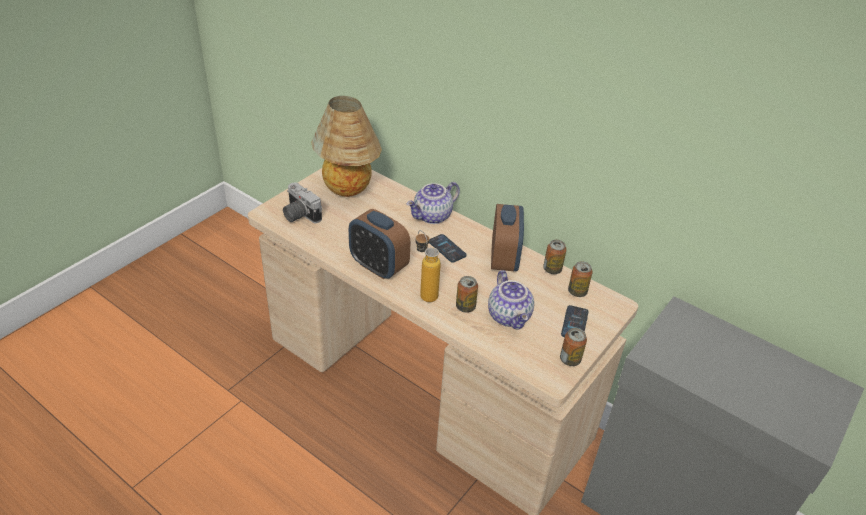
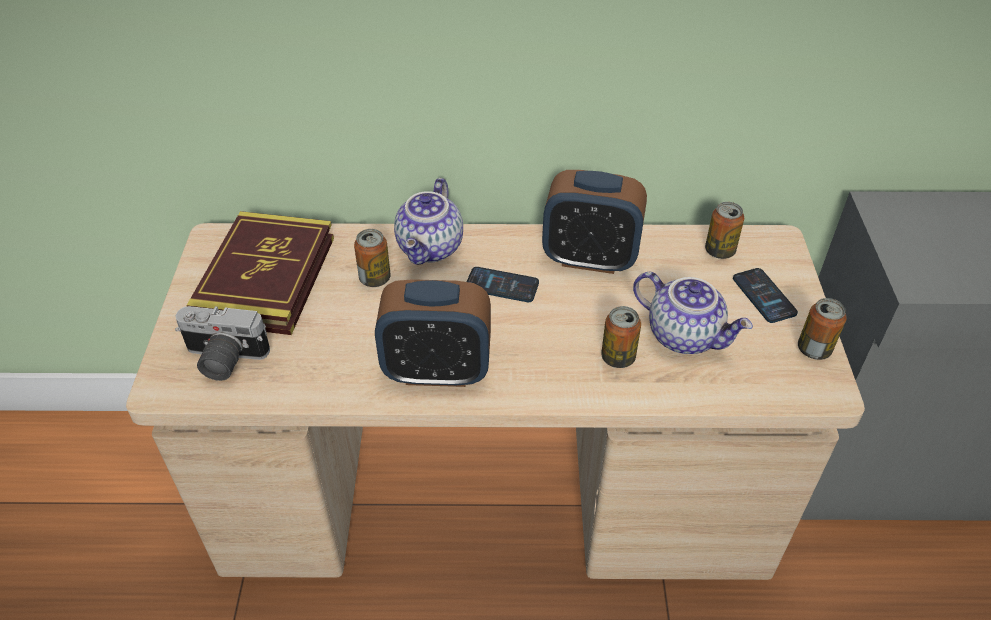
camera: 35 degrees left, 5 degrees up
table lamp [311,96,382,197] -> book [186,211,334,335]
bottle [416,230,441,302] -> none
alarm clock [491,204,524,271] -> alarm clock turned 135 degrees clockwise [542,170,647,274]
can [543,240,567,274] -> can moved to [354,229,391,287]

